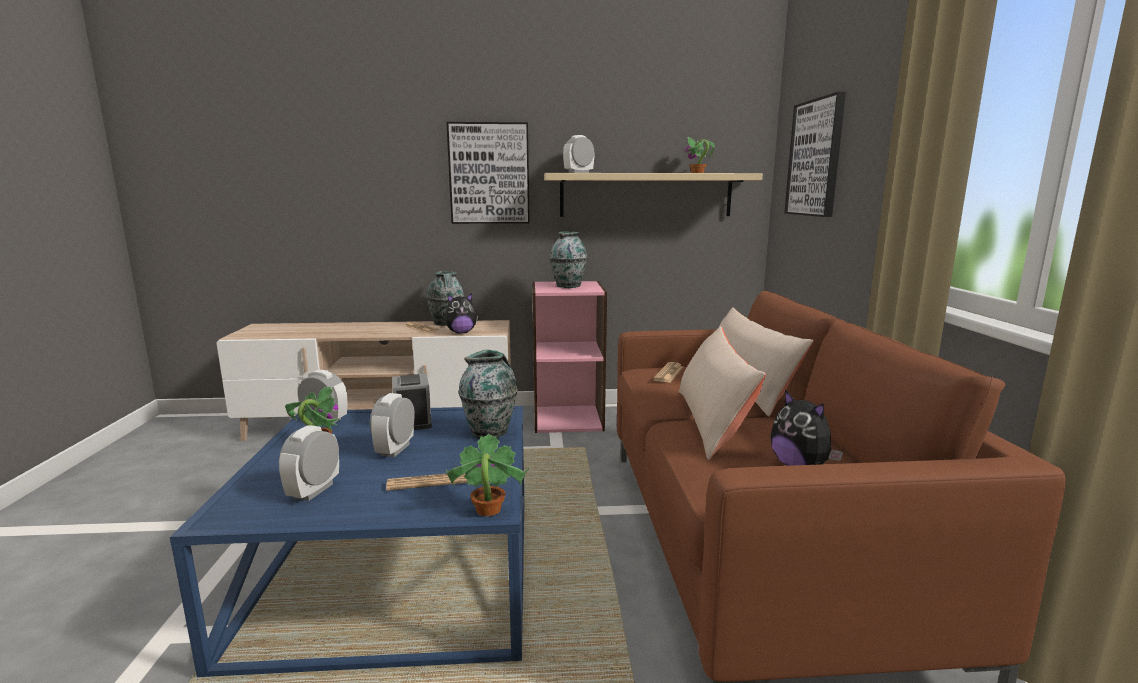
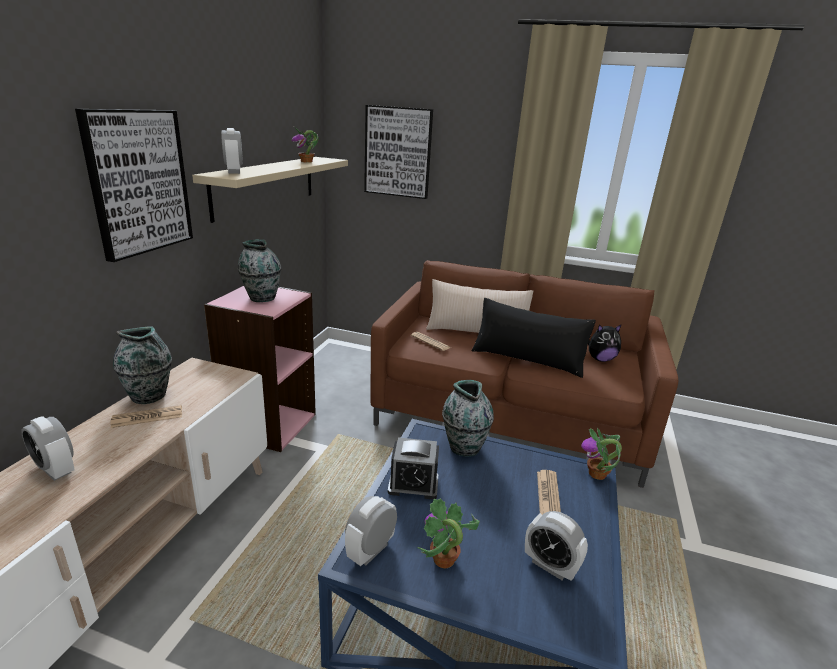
camera: 70 degrees left, 10 degrees up
alarm clock [370,393,415,457] -> alarm clock moved to [21,416,75,481]
plush toy [445,293,478,333] -> none
beige pillow [679,326,766,460] -> black pillow [472,298,596,378]

